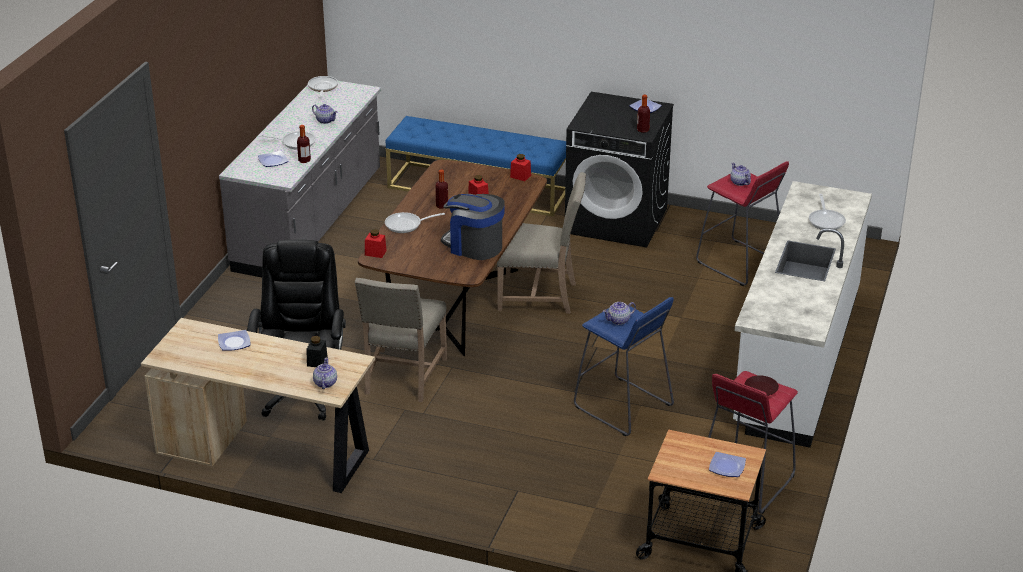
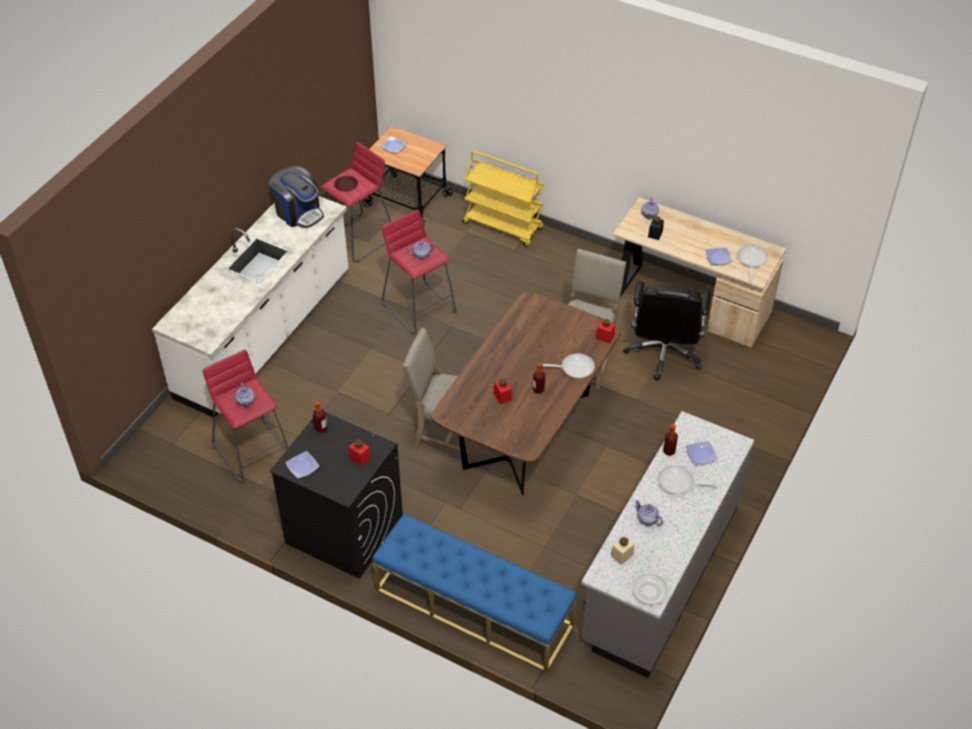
camera: 170 degrees left, 15 degrees up
coffee machine [441,194,505,260] -> coffee machine moved to [269,166,324,228]
red jar [510,154,531,181] -> red jar moved to [349,439,371,466]
blue stool [574,297,674,436] -> red stool [382,209,456,334]
frying pan [809,194,846,230] -> frying pan moved to [737,245,768,279]
none -> yellow cart [463,151,544,247]
none -> beige jar [611,536,634,565]

